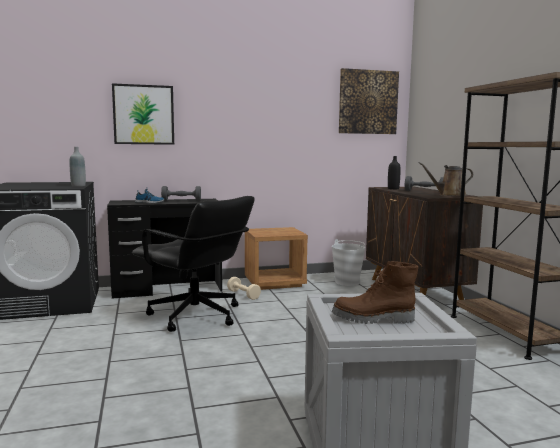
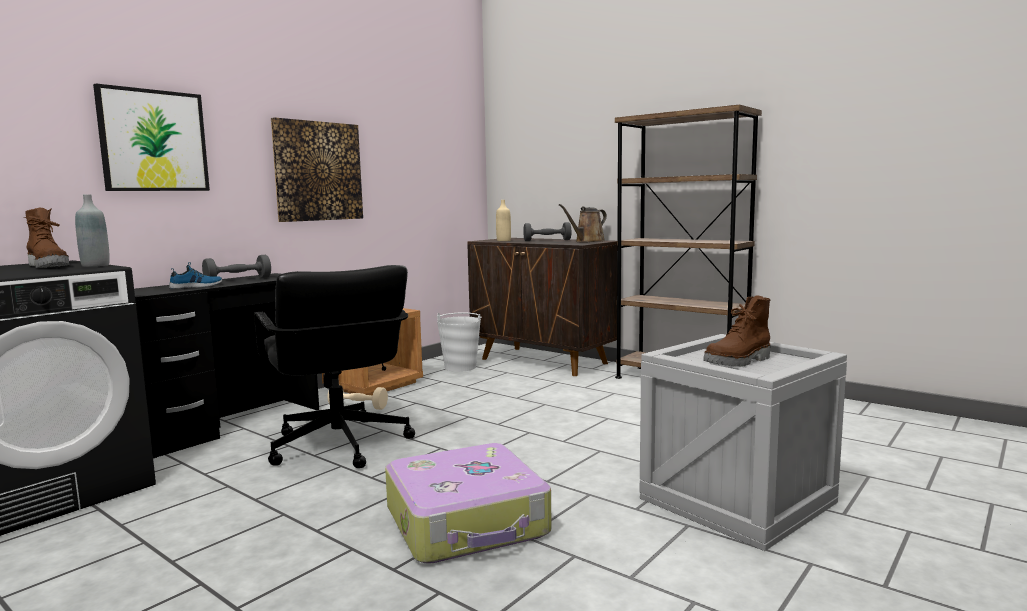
camera: 35 degrees left, 0 degrees up
black office chair [132,196,254,332] -> black office chair turned 60 degrees clockwise [254,265,415,468]
picture [339,68,399,134] -> picture moved to [271,117,363,222]
black bottle [388,156,400,189] -> beige bottle [496,200,511,241]
none -> brown boot [24,208,70,268]
none -> suitcase [385,443,552,564]

